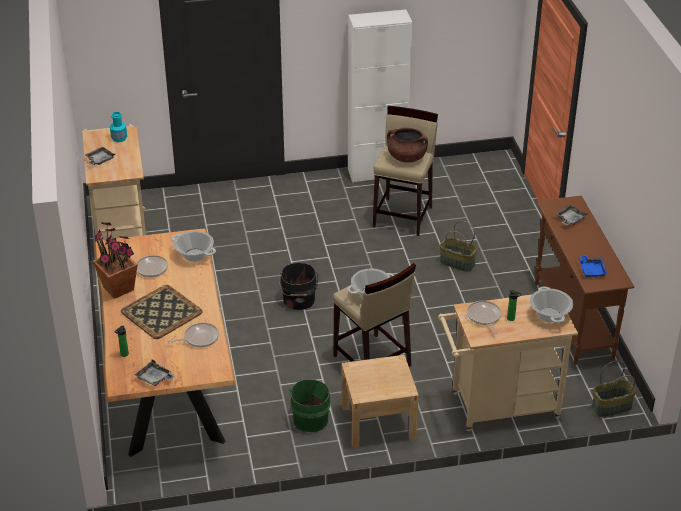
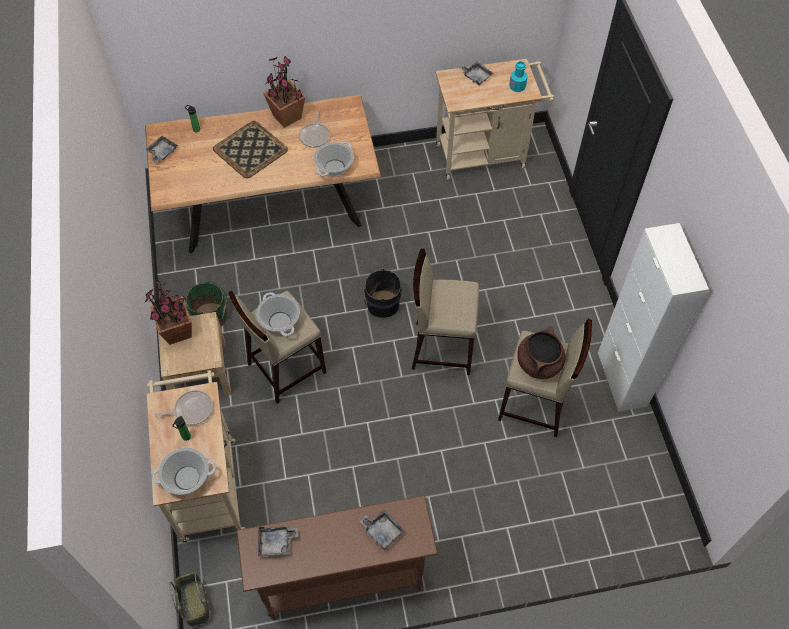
camera: 90 degrees right, 20 degrees up
frying pan [168,323,219,347] -> none
basket [440,221,477,272] -> none
blue tray [579,255,607,278] -> grey tray [258,526,298,557]
none -> potted plant [145,281,192,345]
none -> beige stool [412,249,479,375]

